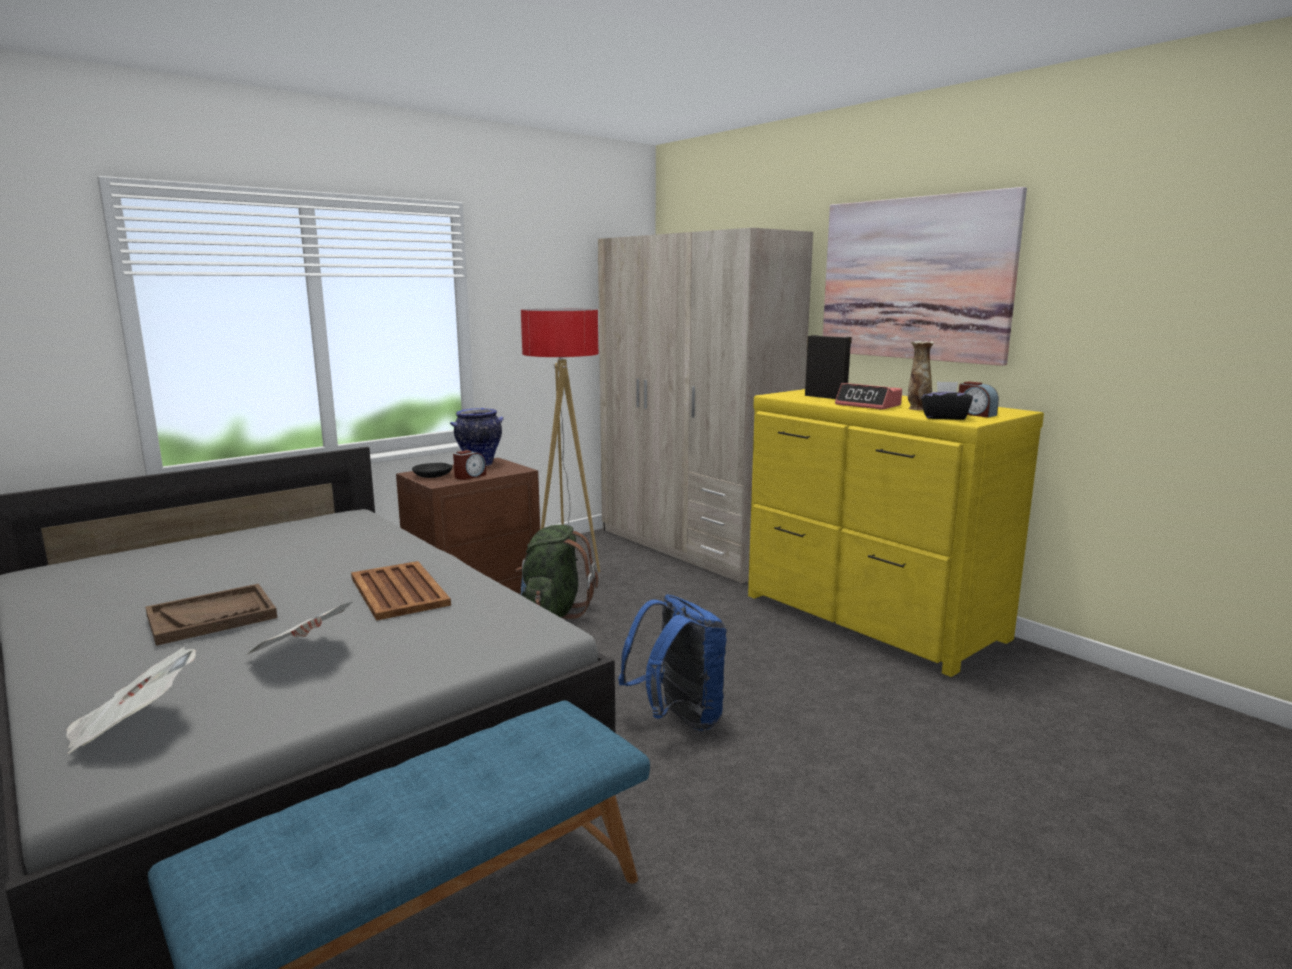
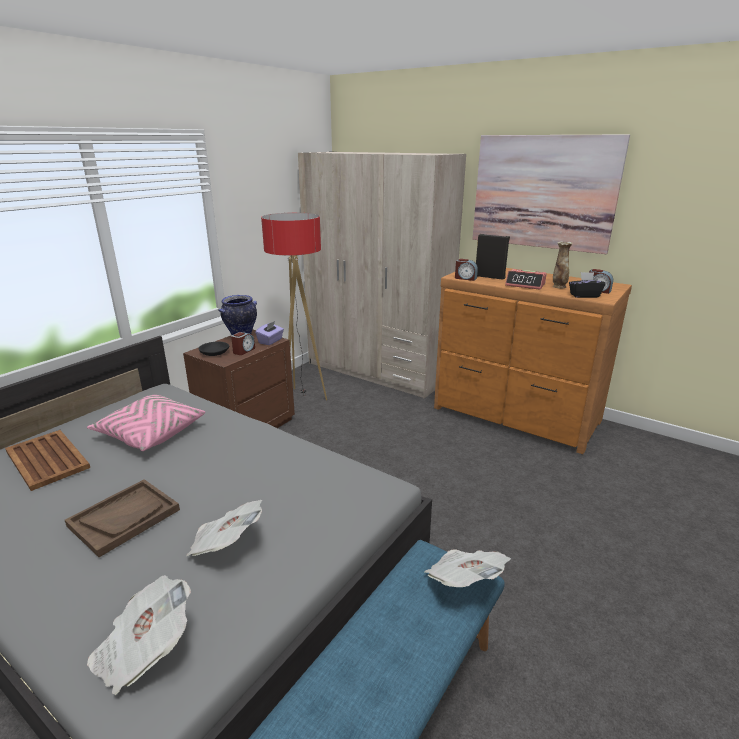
camera: 15 degrees left, 10 degrees up
brown tray [351,561,451,621] -> brown tray moved to [5,430,90,491]
green backpack [516,525,598,619] -> none
blue backpack [618,594,727,731] -> none
yellow dresser [748,389,1044,677] -> brown dresser [434,268,632,454]
none -> pink pillow [87,395,205,451]
none -> purple tissue box [255,321,284,345]
none -> newspaper [424,549,511,587]
none -> alarm clock [455,259,478,281]

